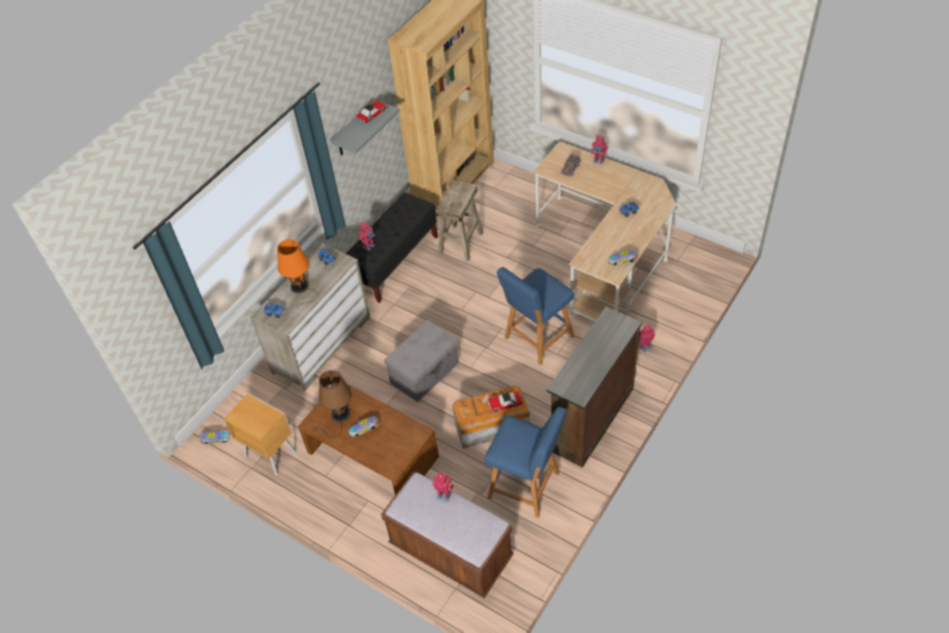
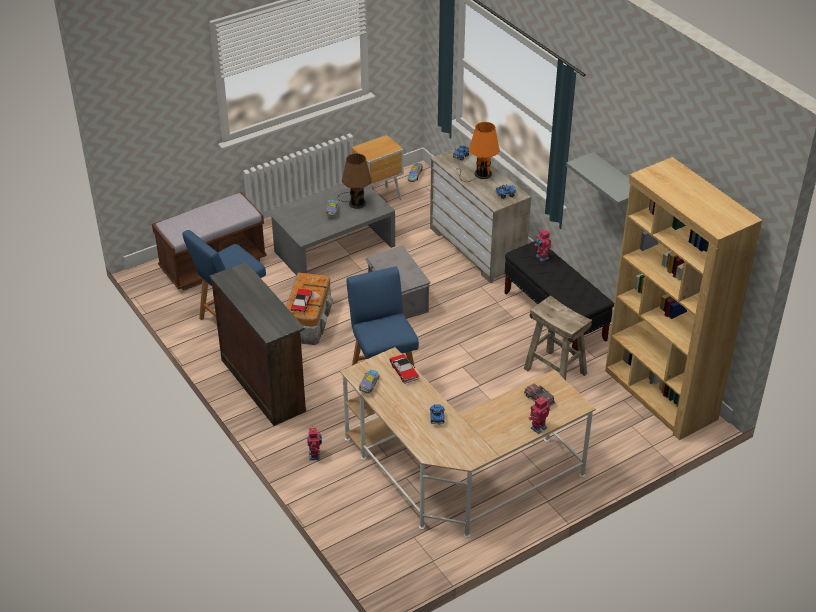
camera: 110 degrees right, 10 degrees down
brown coffee table [298,383,439,495] -> grey coffee table [271,186,395,276]
toy car [356,100,387,123] -> toy car moved to [390,354,420,384]
toy robot [432,472,453,501] -> none

